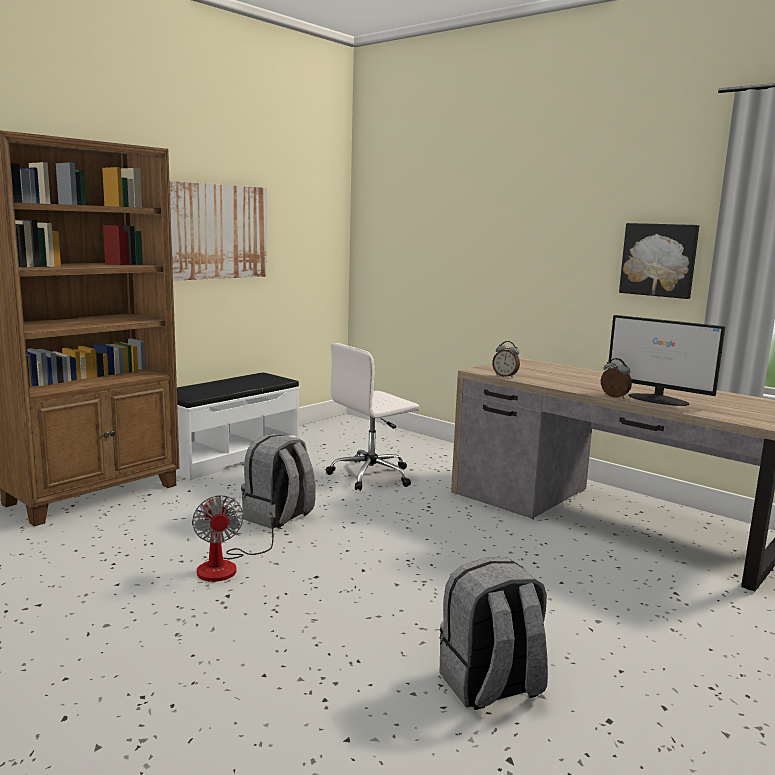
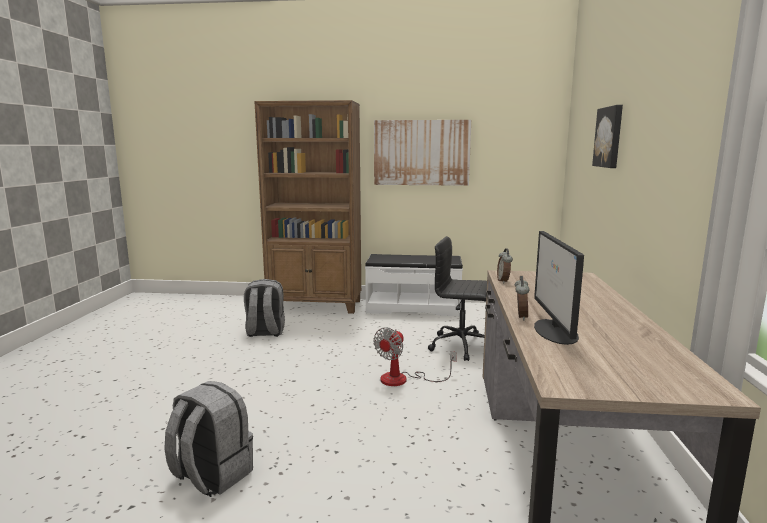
camera: 55 degrees right, 0 degrees up
fan [192,495,275,582] -> fan moved to [373,327,457,386]
grey backpack [241,434,316,529] -> grey backpack moved to [244,279,285,337]
white office chair [326,343,420,491] -> black office chair [428,236,487,361]
picture [619,223,699,299] -> picture moved to [592,105,623,168]

